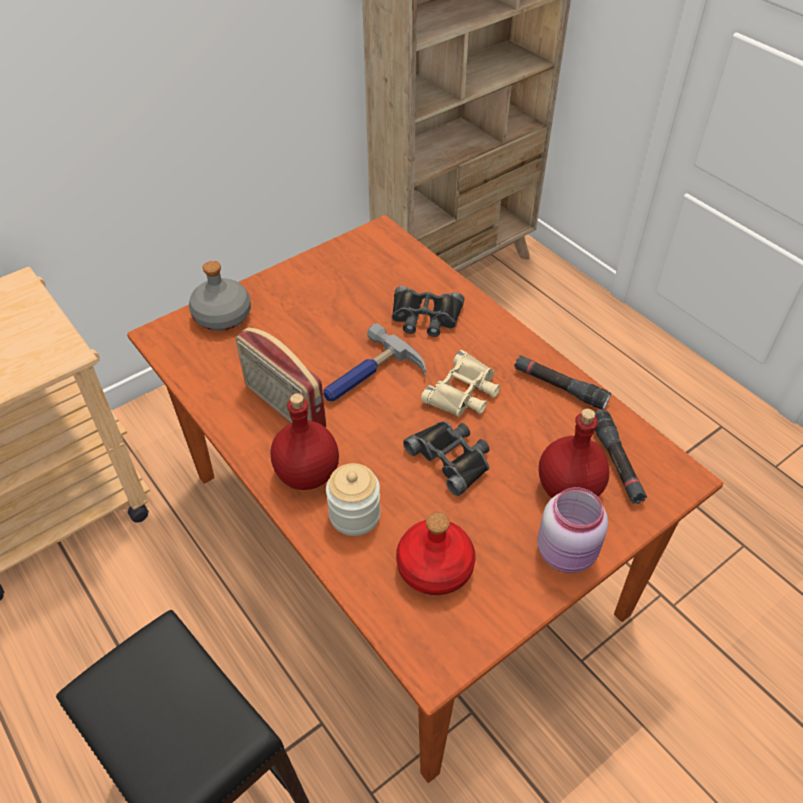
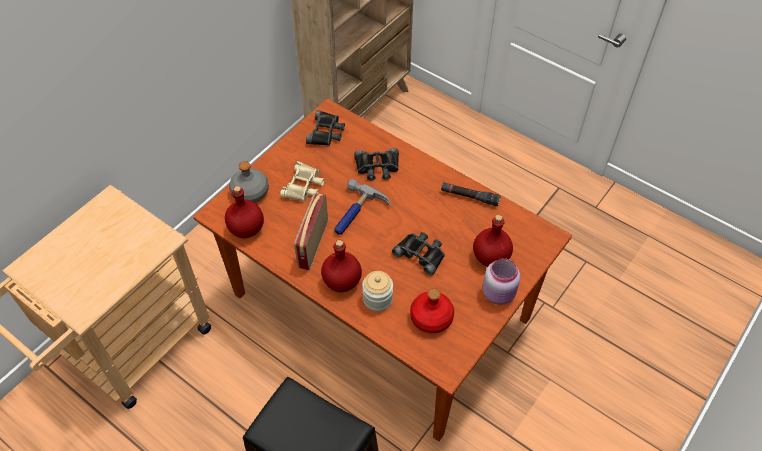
camera: 15 degrees left, 5 degrees up
radio [235,326,326,428] -> radio turned 75 degrees clockwise [294,194,328,270]
beige binoculars [421,350,500,417] -> beige binoculars moved to [280,161,324,202]
black flashlight [594,410,647,504] -> none
none -> red bottle [225,186,264,238]
none -> black binoculars [306,110,345,146]

